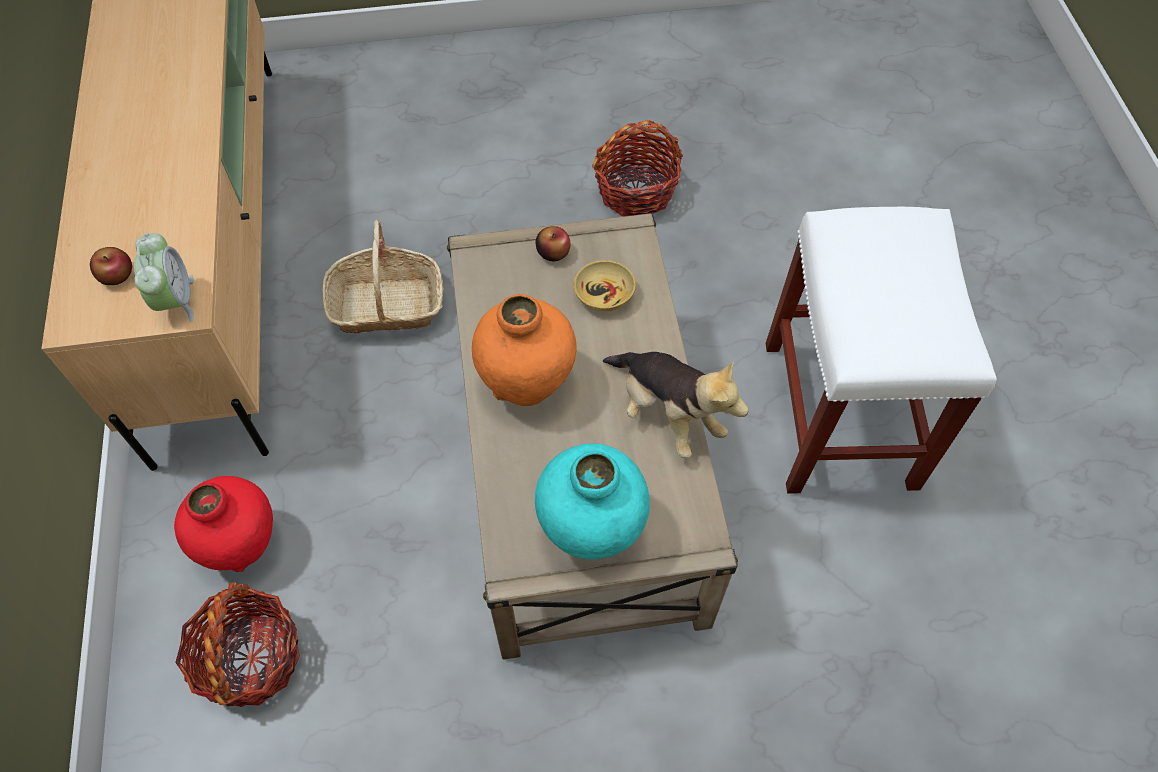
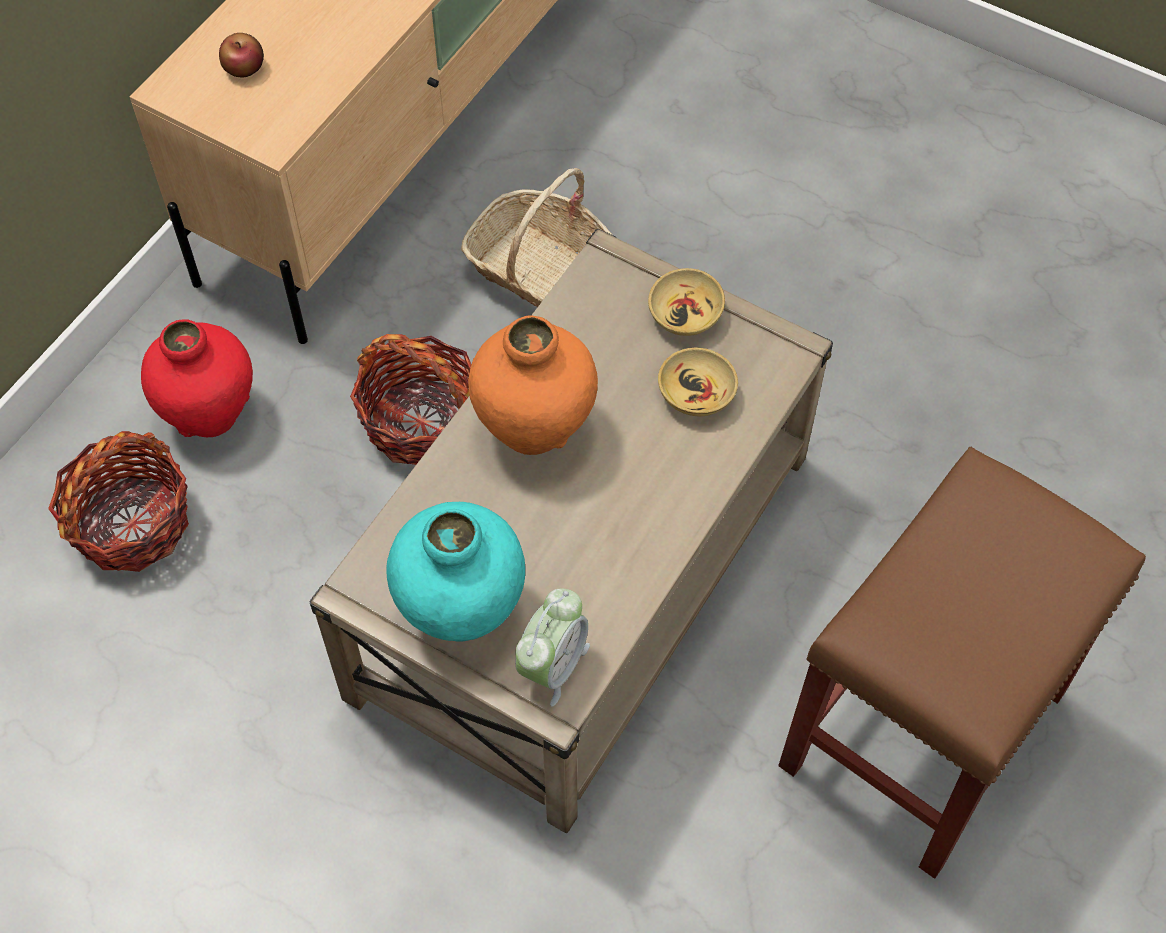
camera: 40 degrees right, 0 degrees up
alarm clock [134,233,194,322] -> alarm clock moved to [515,588,590,706]
apple [535,226,570,261] -> beige bowl [648,268,725,336]
basket [592,120,683,216] -> basket moved to [350,334,472,465]
plush toy [603,352,749,458] -> none
white stool [766,207,997,494] -> brown stool [778,447,1146,879]

